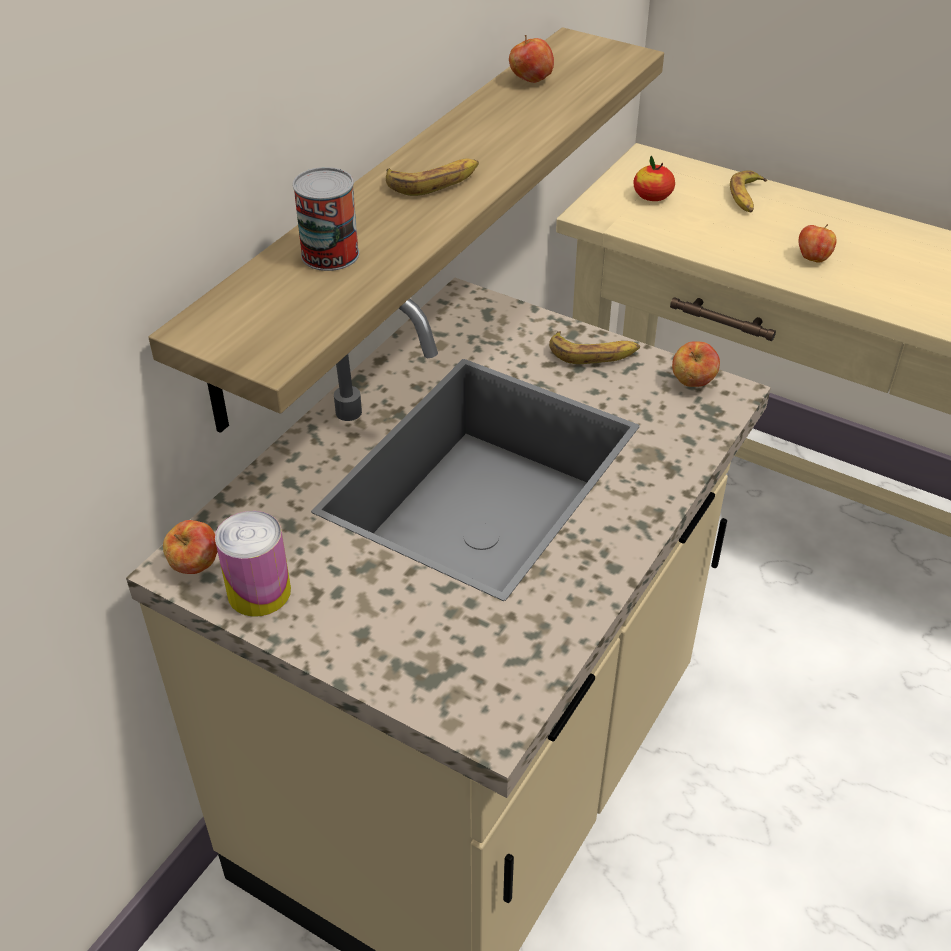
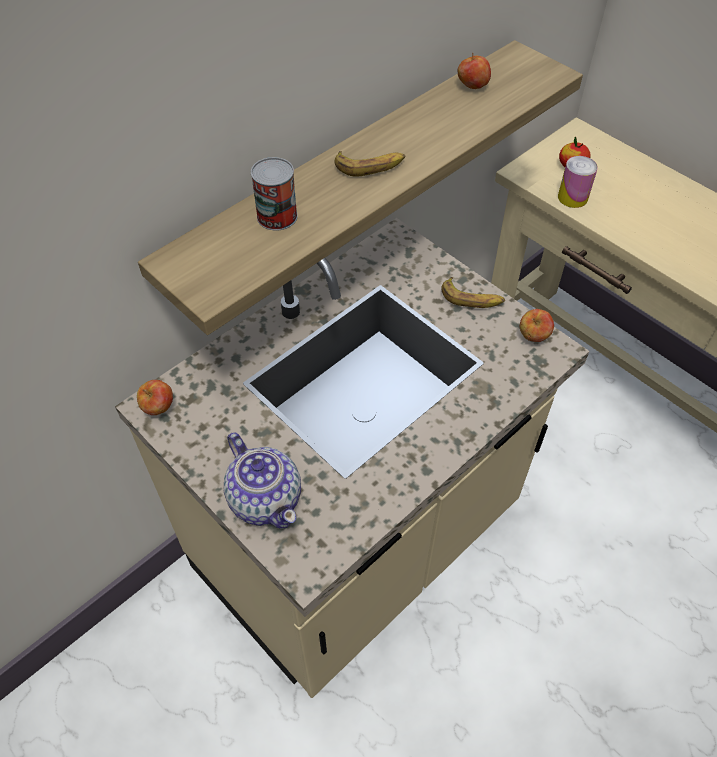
camera: 15 degrees right, 10 degrees up
can [215,511,291,617] -> can moved to [558,156,598,208]
banana [730,170,767,213] -> none
apple [799,224,836,262] -> none
none -> teapot [224,432,301,529]

